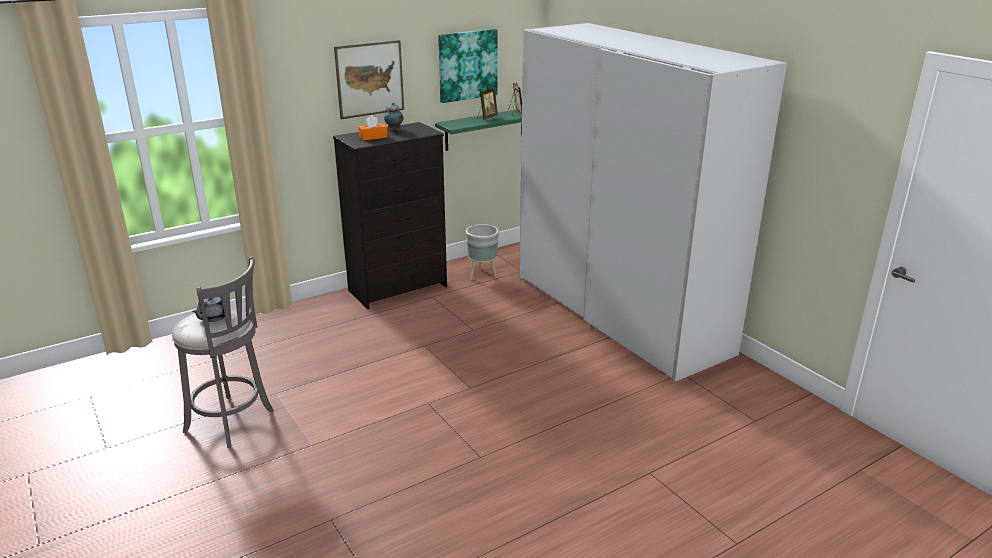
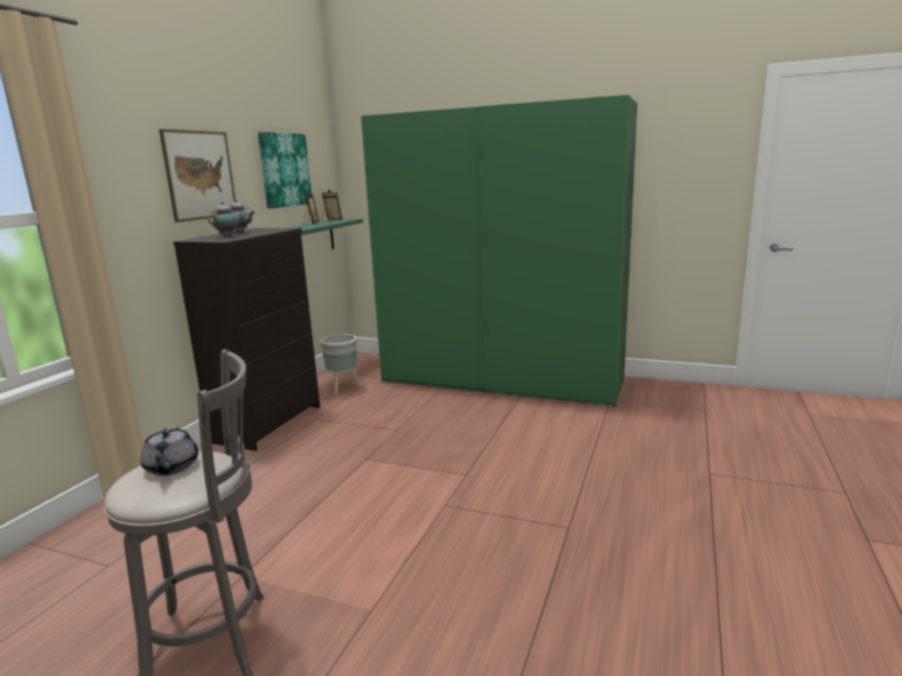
camera: 35 degrees left, 10 degrees down
orange tissue box [358,115,388,141] -> teapot [208,202,242,237]
white wardrobe [519,23,787,382] -> green wardrobe [361,95,637,407]

